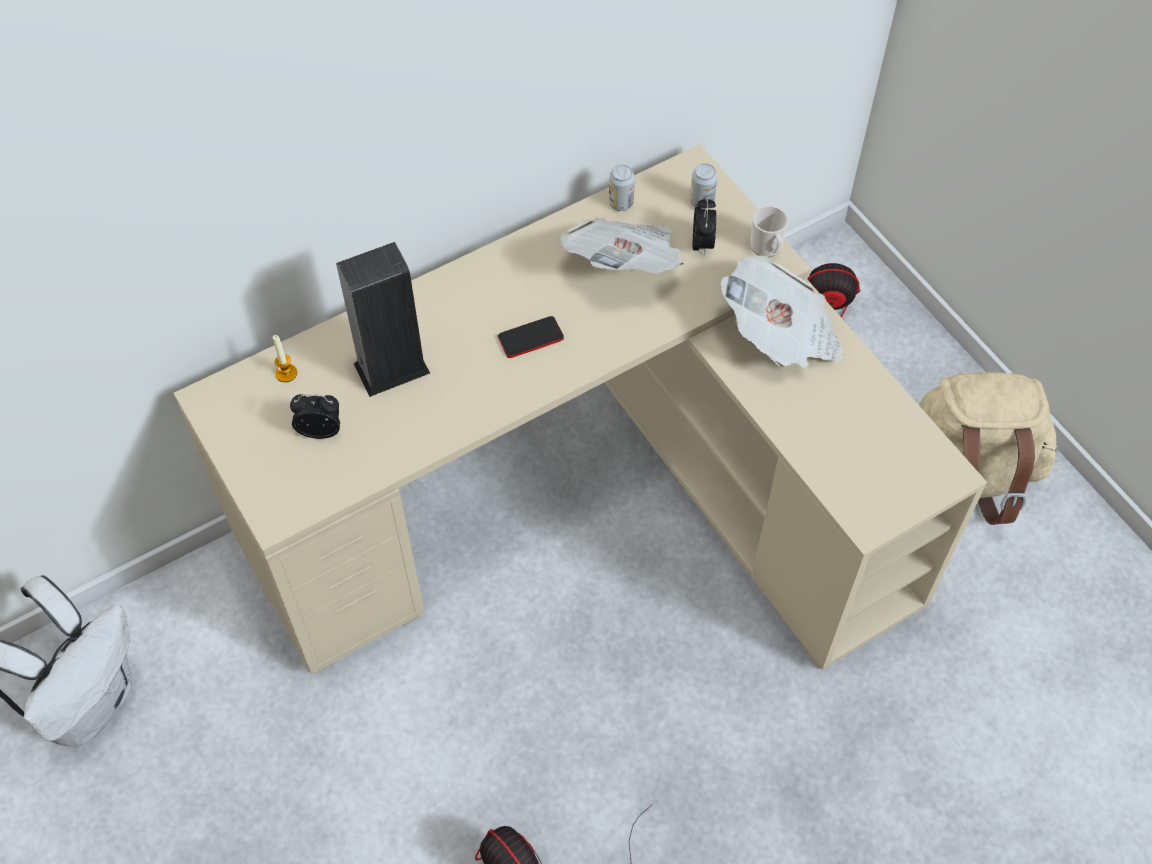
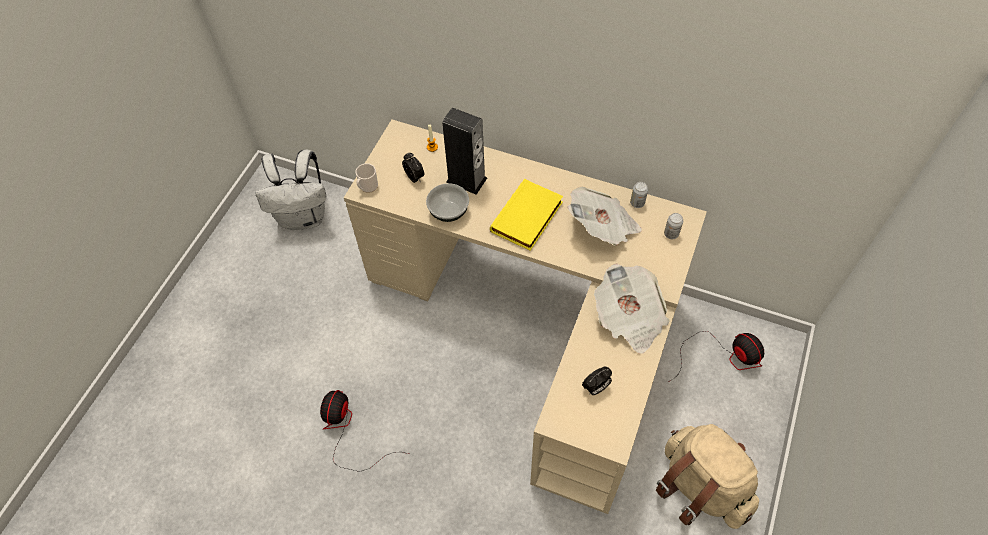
camera: 55 degrees right, 0 degrees up
phone [498,316,564,358] -> yellow book [490,179,563,251]
alarm clock [693,199,716,256] -> alarm clock moved to [582,367,612,395]
mug [750,206,788,257] -> mug moved to [356,163,378,193]
none -> bowl [426,183,469,222]

